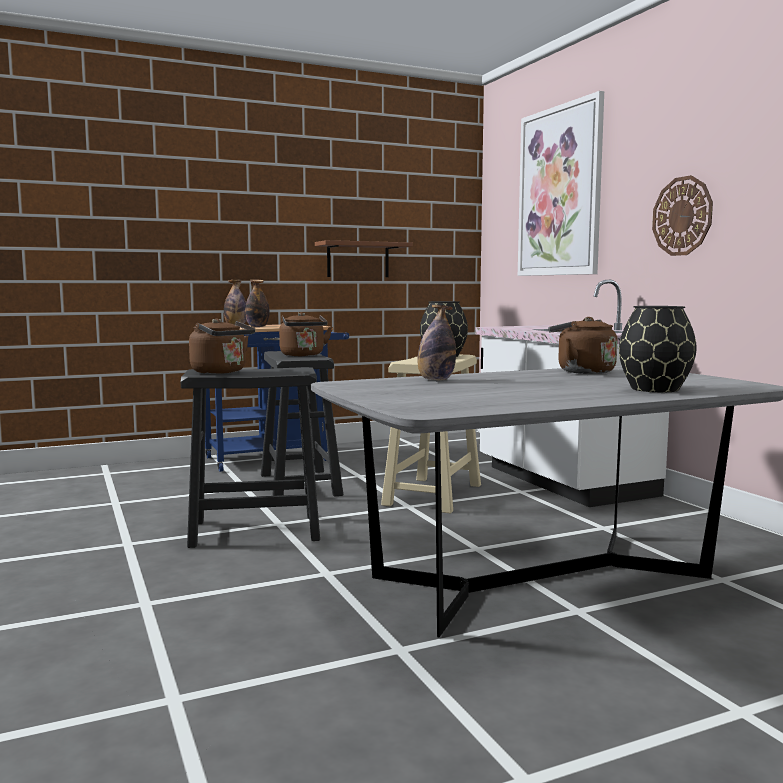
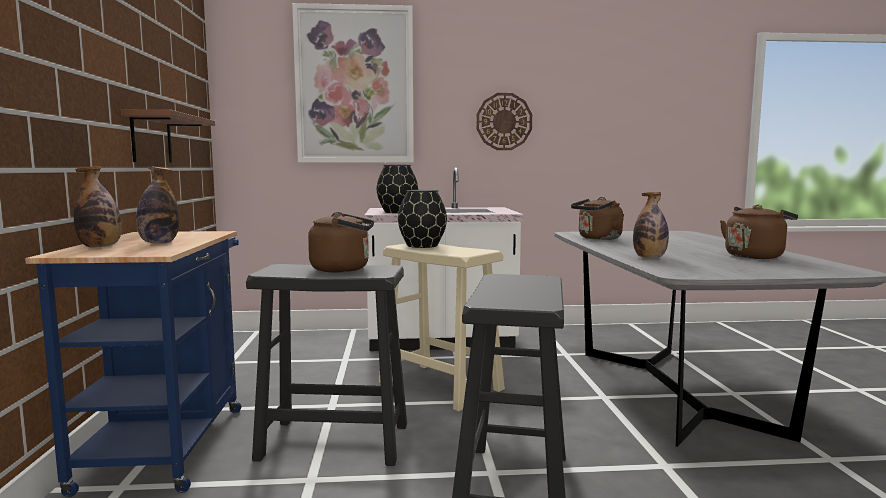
camera: 70 degrees left, 0 degrees up
brown kettle [189,318,255,374] -> brown kettle moved to [720,205,798,259]
black vase [619,306,696,392] -> black vase moved to [377,165,418,213]

